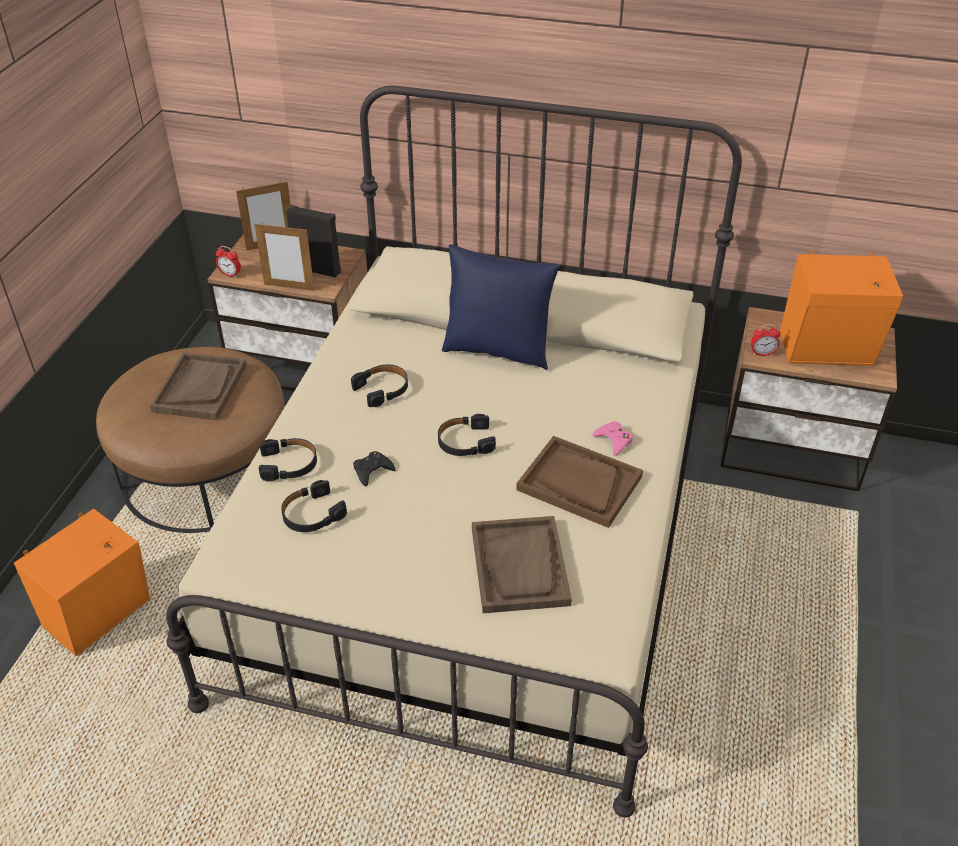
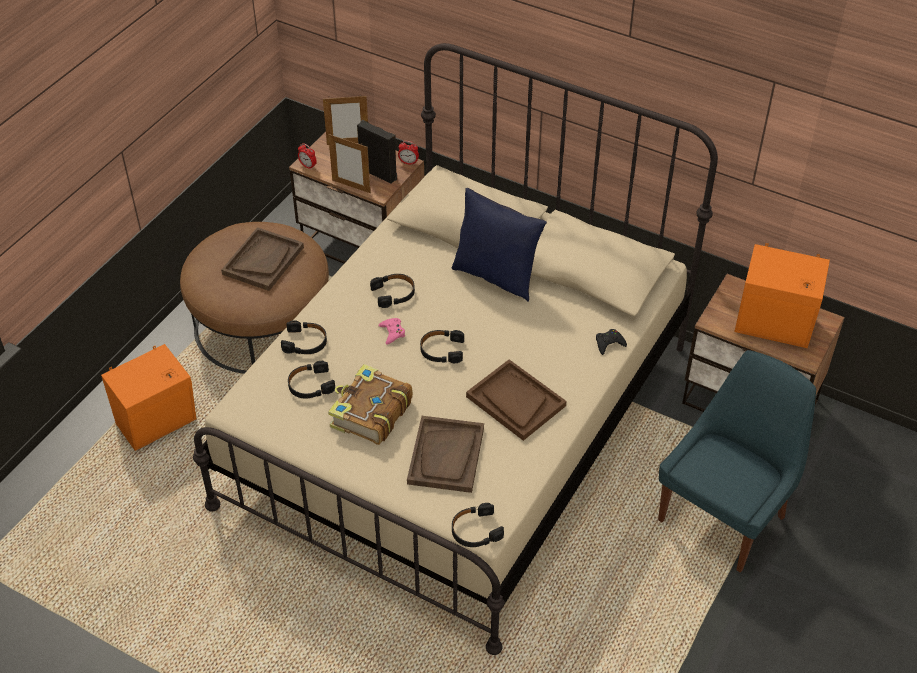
camera: 15 degrees right, 5 degrees up
black game controller [353,451,396,487] -> black game controller moved to [596,329,627,355]
pink game controller [592,421,633,456] -> pink game controller moved to [378,318,405,345]
alarm clock [751,324,781,356] -> alarm clock moved to [398,141,419,165]
none -> book [328,364,413,445]
none -> black headphones [452,503,504,547]
none -> blue chair [658,350,816,573]

